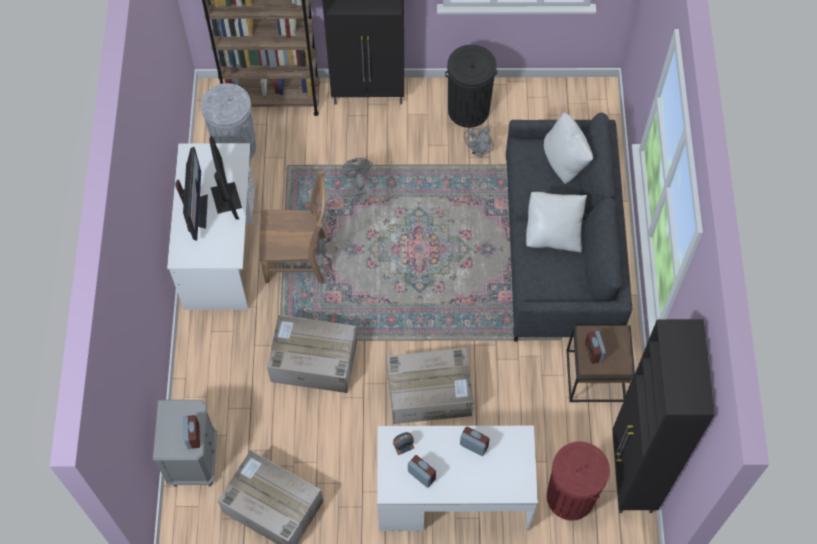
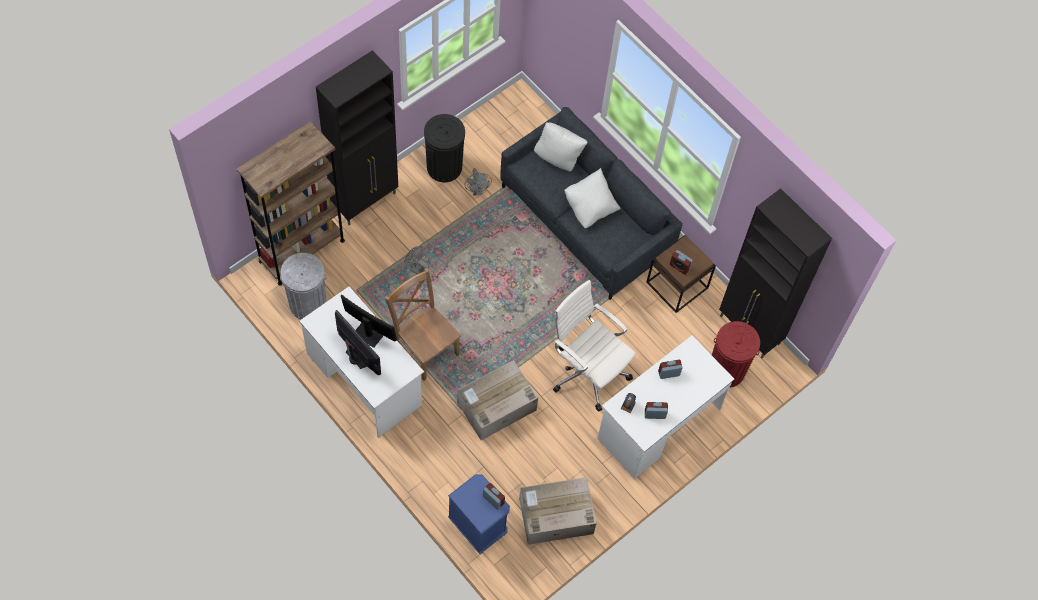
camera: 45 degrees left, 0 degrees up
grey nightstand [153,400,217,487] -> blue nightstand [448,474,510,554]
brown chair [260,170,326,284] -> brown chair turned 90 degrees counterclockwise [385,268,461,381]
cardboard box [387,348,474,424] -> white office chair [553,280,636,412]

